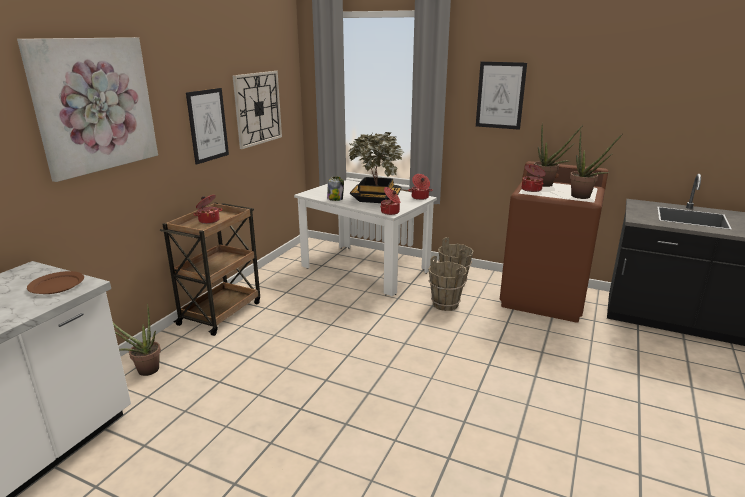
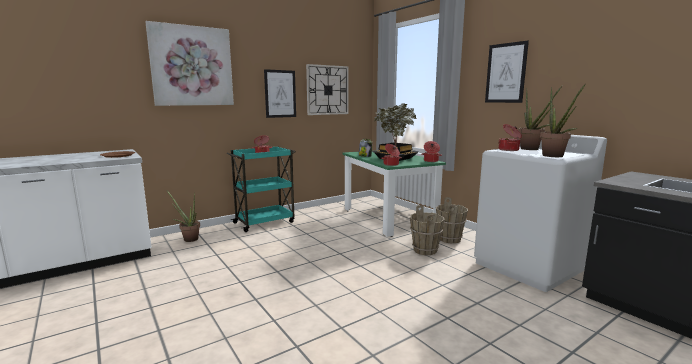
camera: 30 degrees right, 10 degrees down
brown cart [160,203,260,336] -> turquoise cart [226,146,296,232]
white dining table [294,180,437,296] -> green dining table [343,150,446,237]
brown washing machine [500,161,608,323] -> white washing machine [474,135,607,292]

